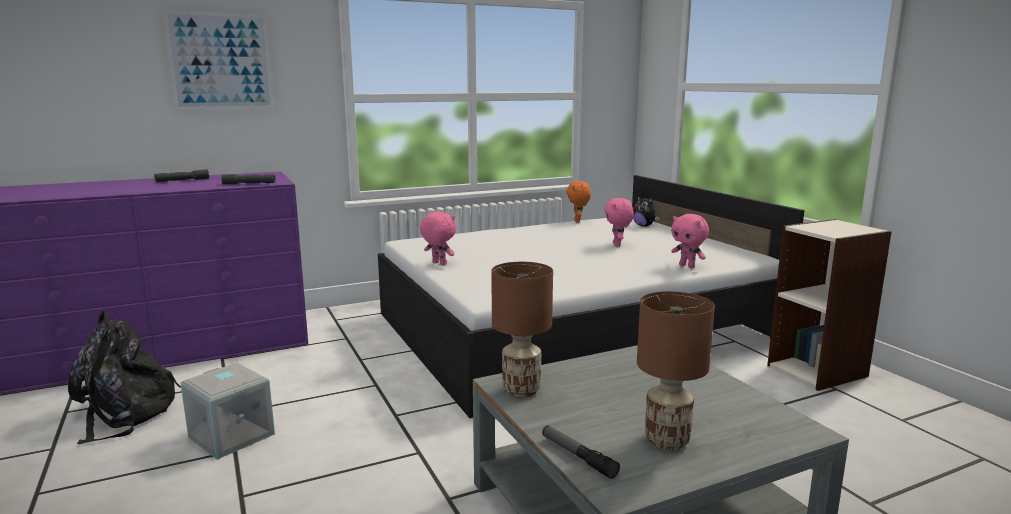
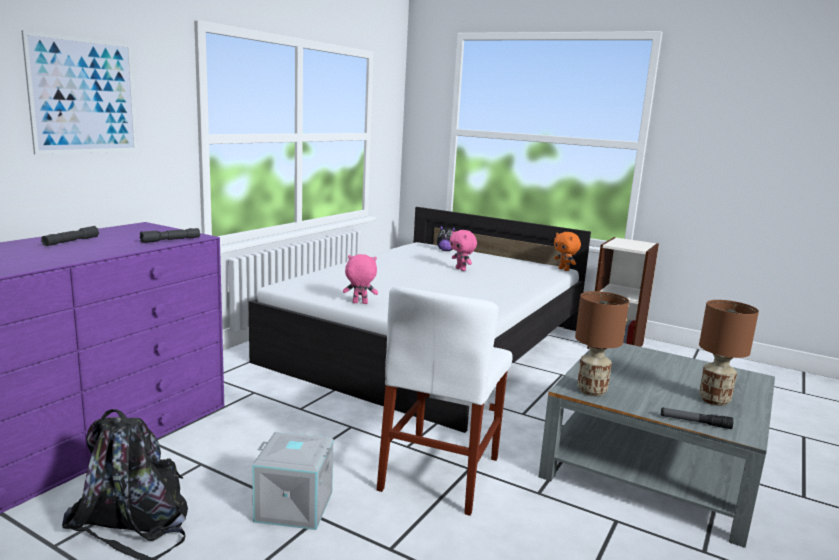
camera: 35 degrees left, 0 degrees up
orange plush toy [567,181,591,223] -> orange plush toy moved to [554,232,581,271]
pink plush toy [671,214,709,268] -> none
none -> white chair [377,286,513,516]

